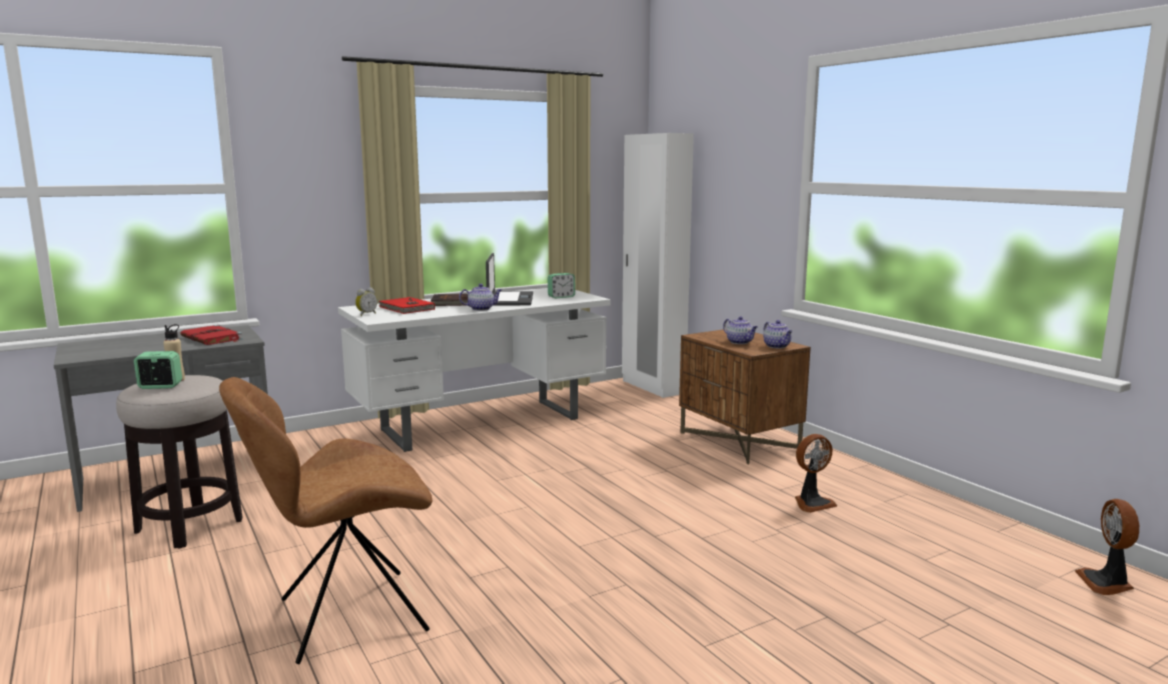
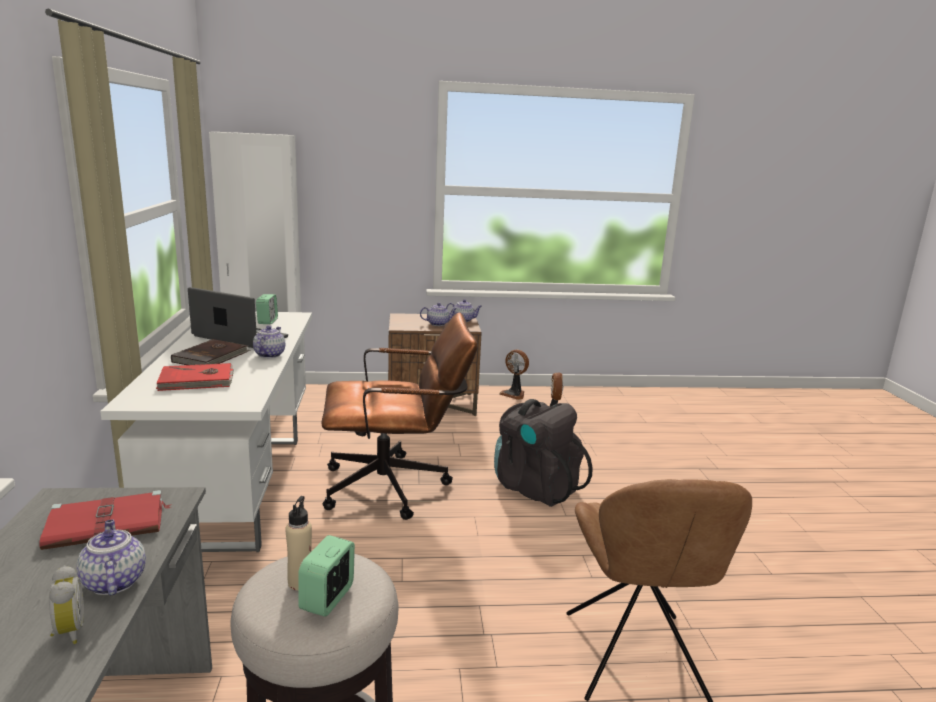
camera: 65 degrees left, 5 degrees up
alarm clock [355,287,377,316] -> alarm clock moved to [49,565,84,644]
fan [1075,499,1139,595] -> fan moved to [499,350,529,400]
none -> teapot [77,520,146,595]
none -> brown office chair [321,313,478,520]
none -> black backpack [494,399,593,507]

